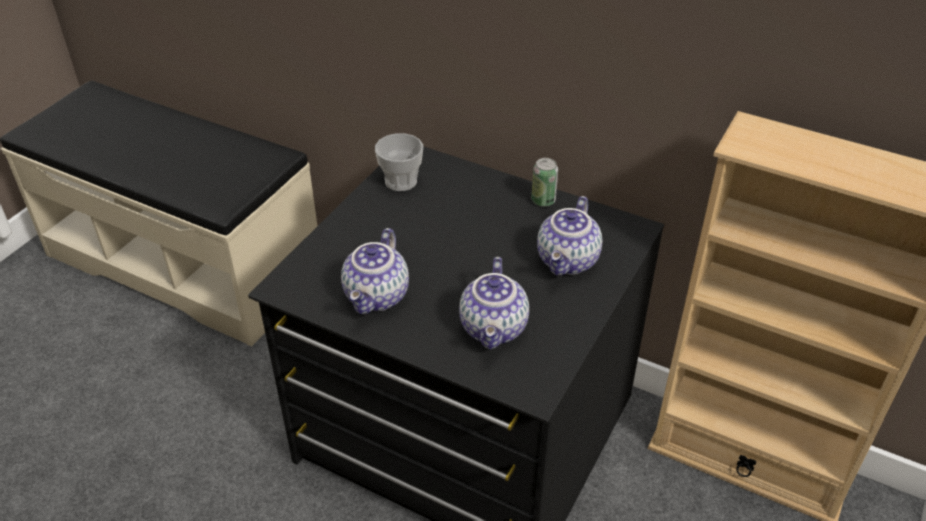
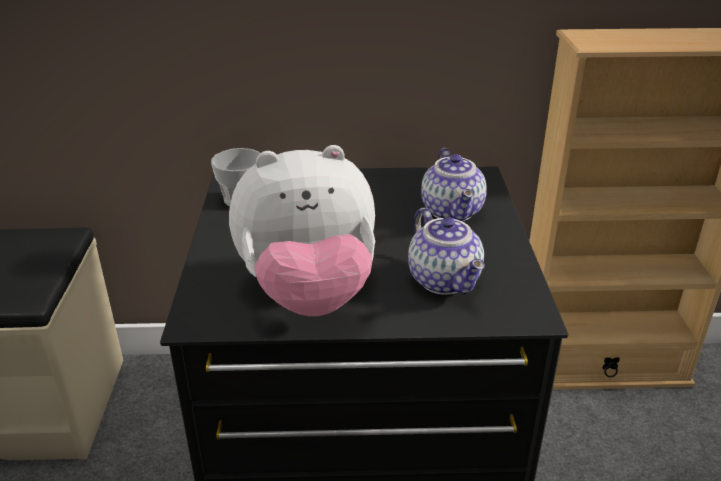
camera: 30 degrees left, 10 degrees down
teapot [341,228,409,314] -> plush toy [229,145,375,316]
can [531,158,558,207] -> none

